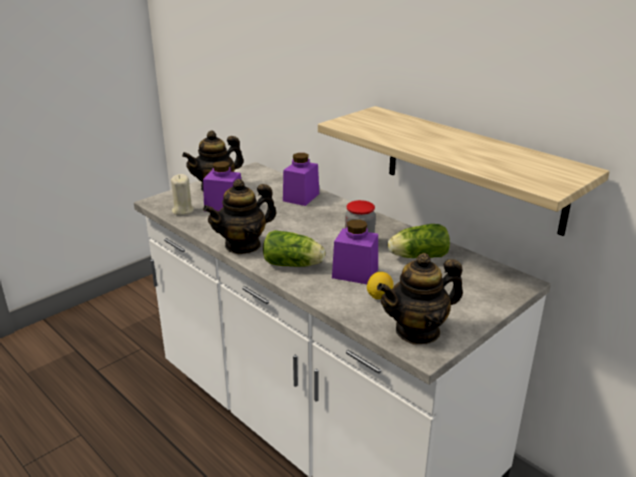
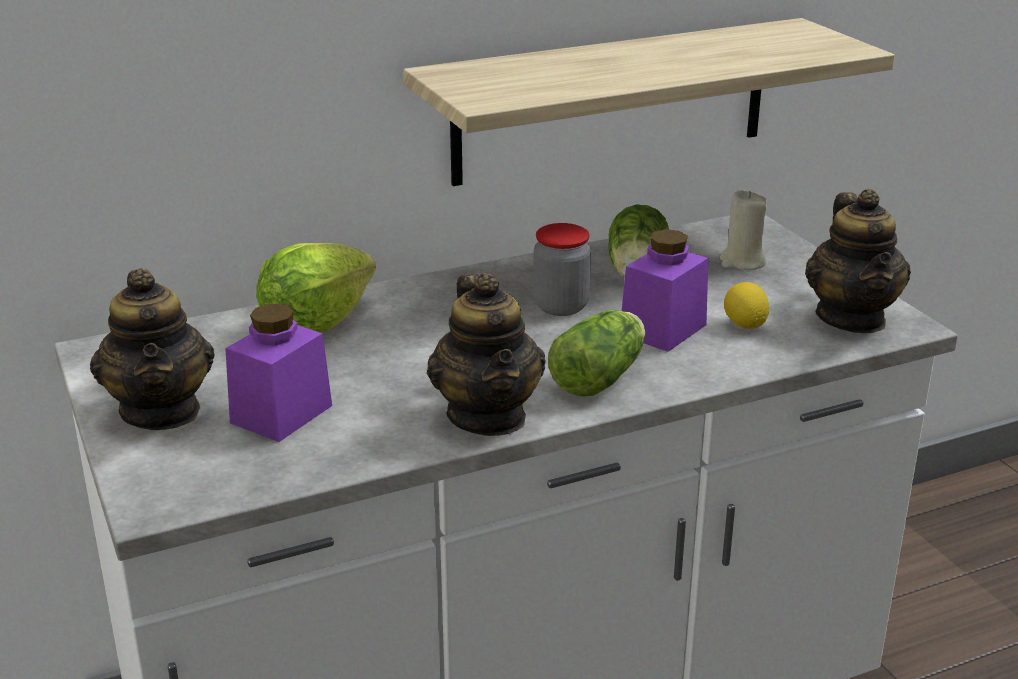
camera: 70 degrees left, 0 degrees up
beige candle [171,174,194,215] -> beige candle moved to [720,190,767,270]
purple jar [283,153,319,206] -> lettuce [256,243,376,333]

